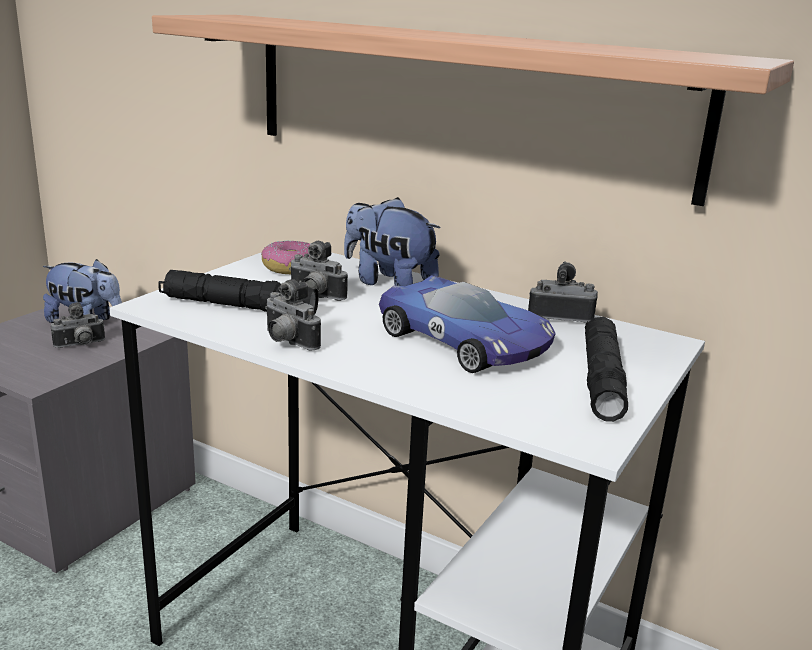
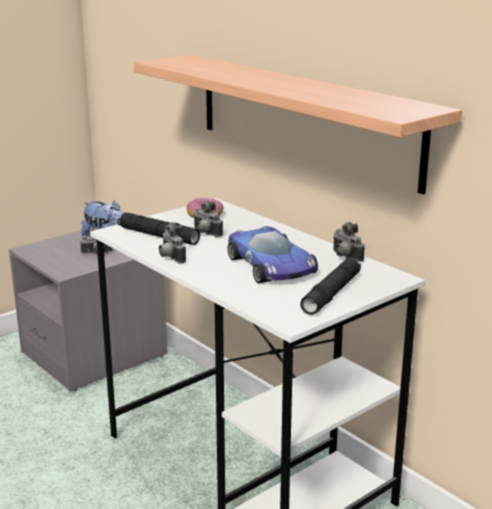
camera: 20 degrees right, 0 degrees up
plush toy [344,197,441,286] -> none
camera [528,261,598,323] -> camera turned 150 degrees counterclockwise [333,222,365,262]

